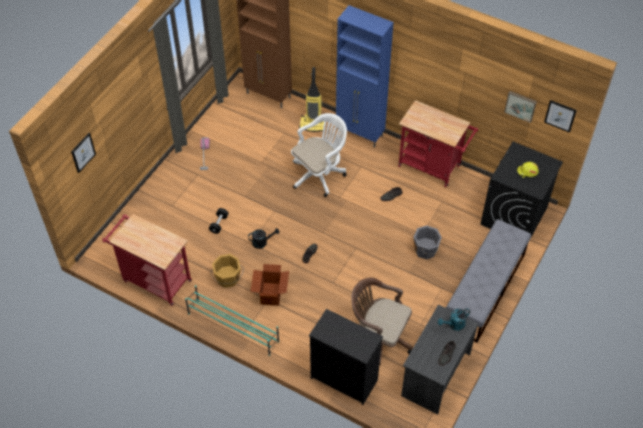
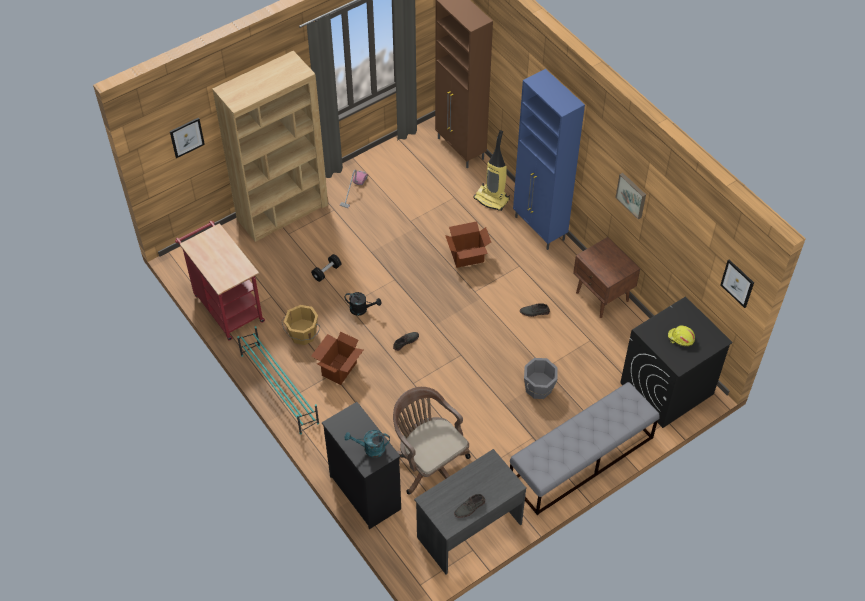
camera: 25 degrees right, 0 degrees up
white office chair [291,113,347,197] -> cardboard box [445,221,491,268]
red cart [398,100,478,187] -> brown nightstand [573,237,640,318]
turquoise watering can [438,308,470,331] -> turquoise watering can moved to [344,430,390,458]
picture [504,91,537,123] -> picture moved to [615,173,646,220]
none -> brown bookcase [212,51,328,242]

